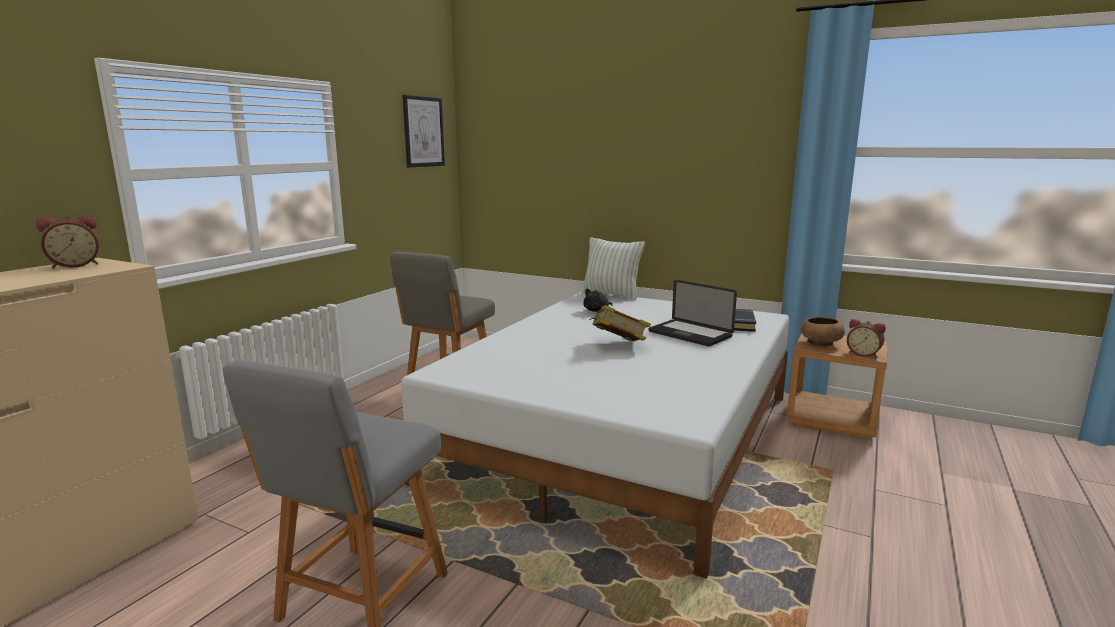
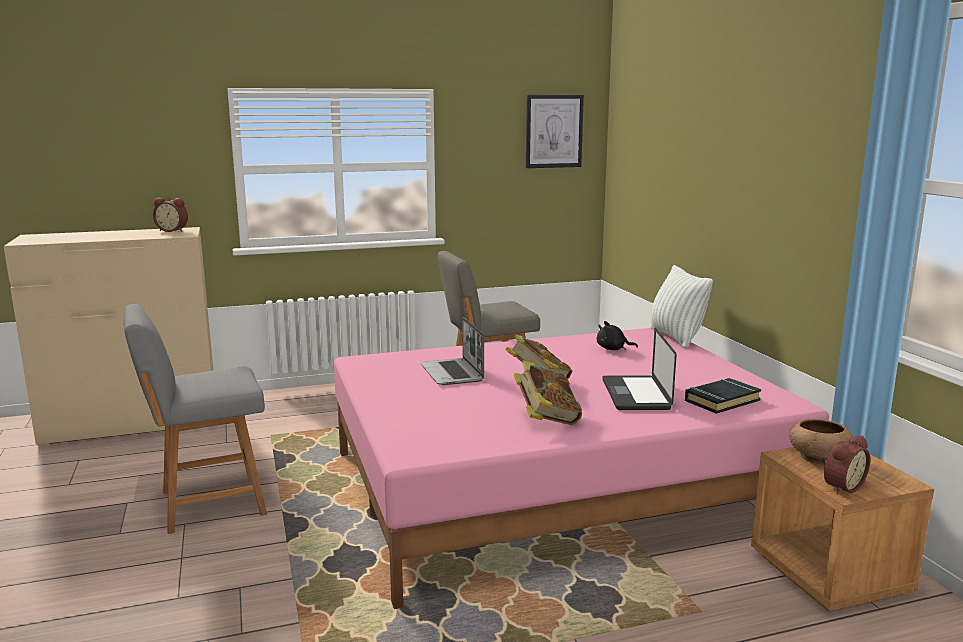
camera: 45 degrees right, 0 degrees up
white bed [401,292,789,579] -> pink bed [334,328,829,609]
alarm clock [847,319,886,358] -> alarm clock turned 120 degrees counterclockwise [824,435,870,494]
none -> laptop [421,317,484,385]
none -> book [514,360,582,425]

